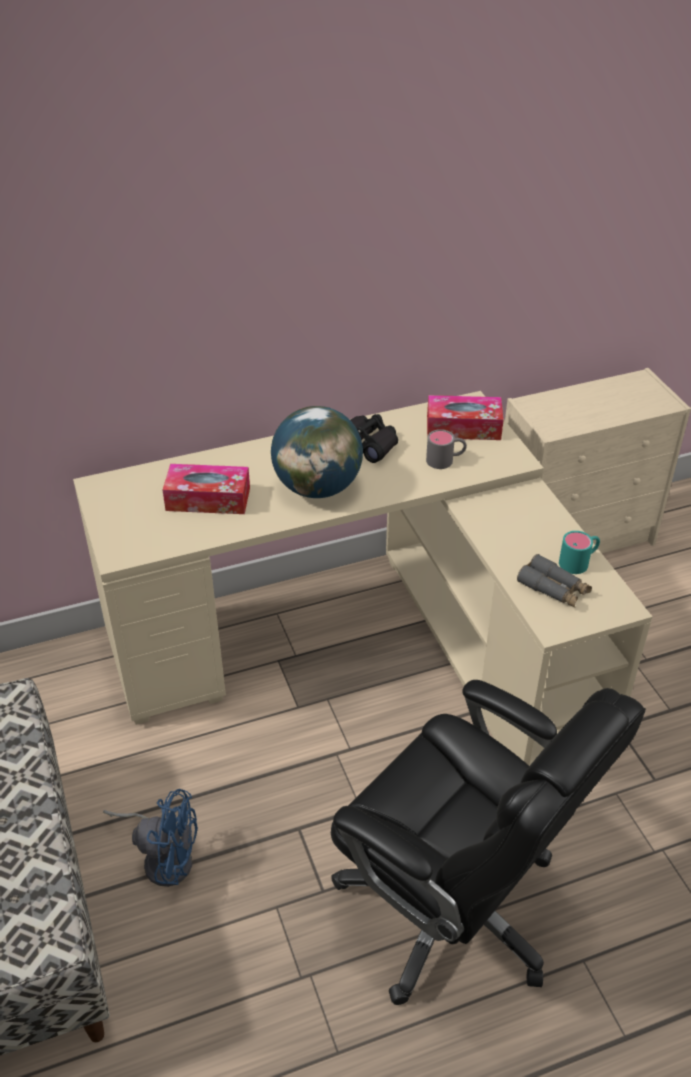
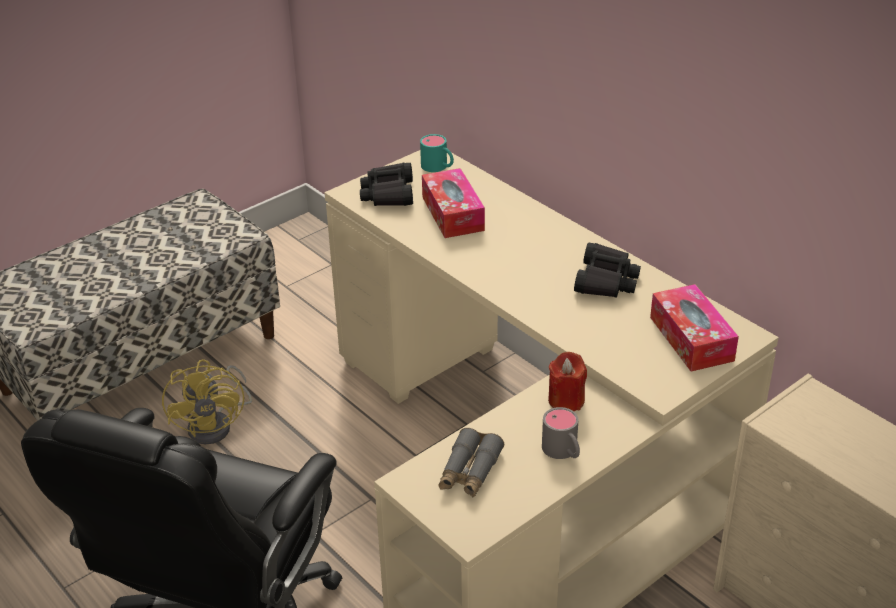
camera: 70 degrees right, 5 degrees down
blue fan [103,789,198,887] -> yellow fan [162,359,252,444]
globe [271,406,363,498] -> none
grey mug [426,429,467,469] -> grey mug moved to [542,407,580,459]
turquoise mug [559,531,600,574] -> turquoise mug moved to [420,134,454,172]
none -> black binoculars [360,163,413,206]
none -> red candle [548,352,587,411]

